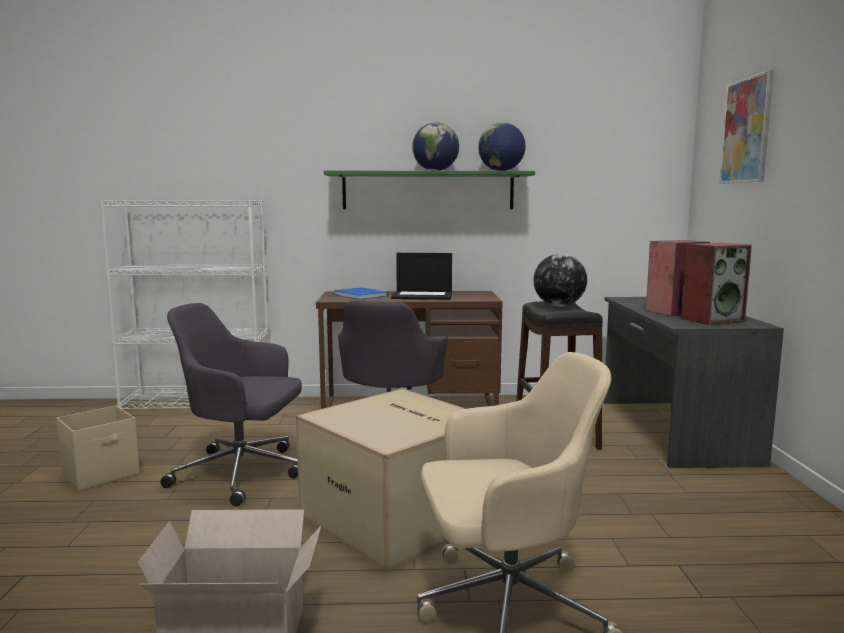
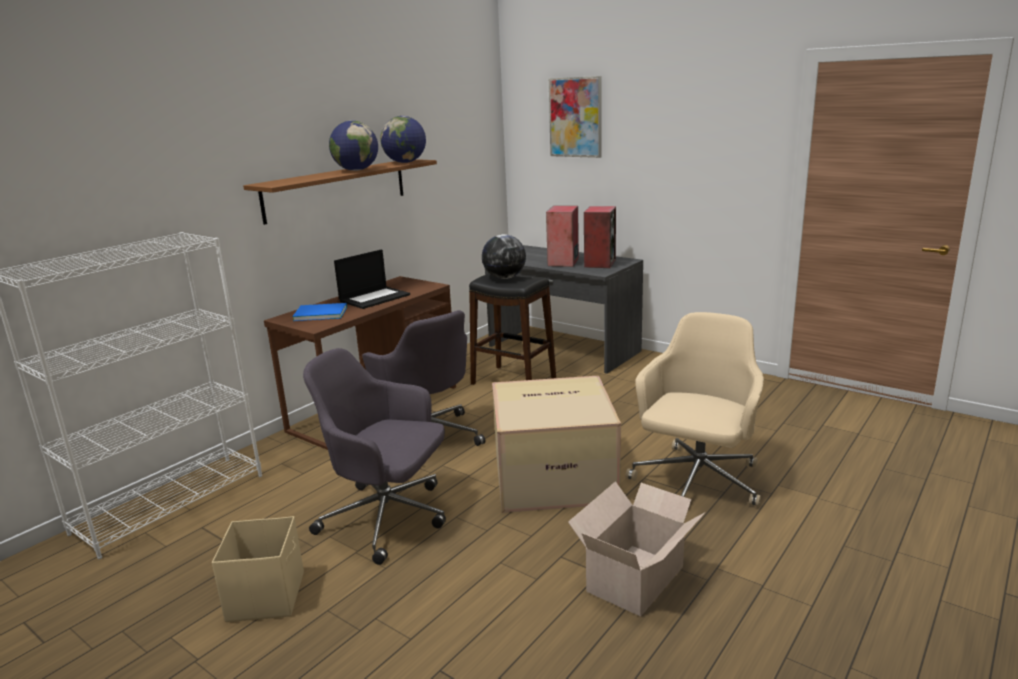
camera: 50 degrees left, 10 degrees up
grey office chair [160,303,302,506] -> grey office chair turned 60 degrees clockwise [303,348,446,565]
green shelf [324,170,535,209] -> brown shelf [243,159,437,225]

